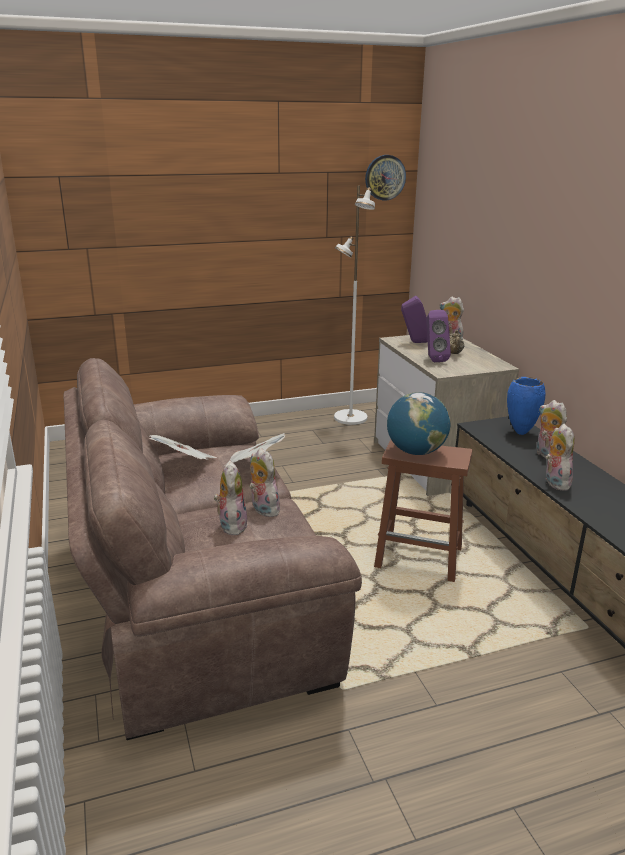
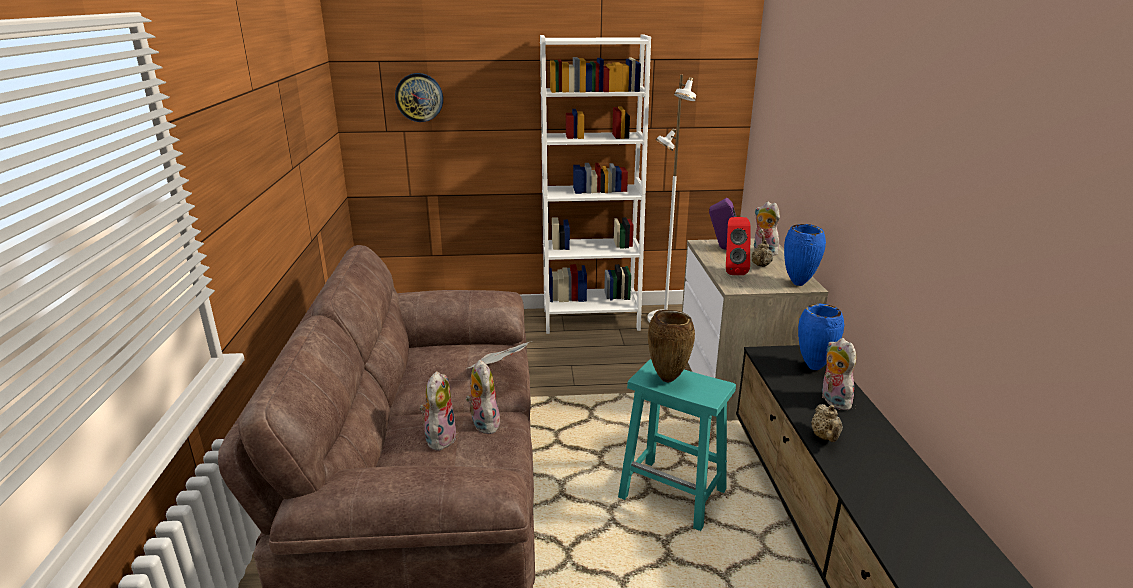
camera: 15 degrees right, 0 degrees up
newspaper [149,435,217,460] -> none
wall clock [365,155,406,201] -> wall clock moved to [395,73,443,122]
brown stool [374,440,472,582] -> turquoise stool [618,359,736,531]
globe [387,392,451,455] -> brown vase [648,310,695,382]
purple speaker [426,310,451,362] -> red speaker [726,217,751,275]
plush toy [546,424,574,491] -> beige teapot [811,404,843,442]
none -> white bookcase [540,34,651,334]
none -> blue vase [784,224,826,286]

